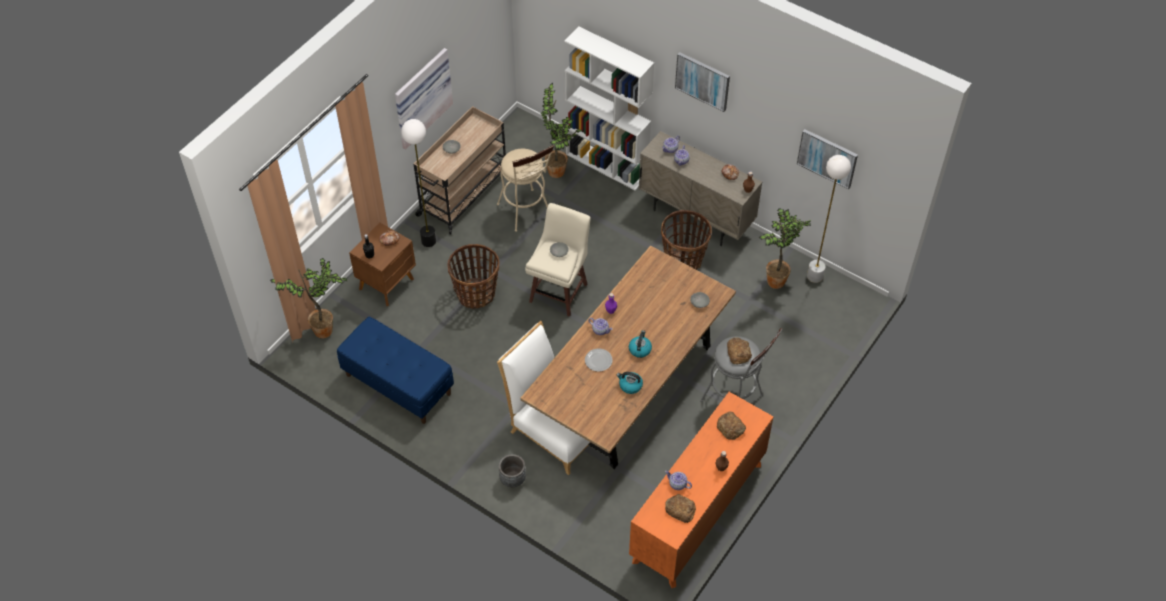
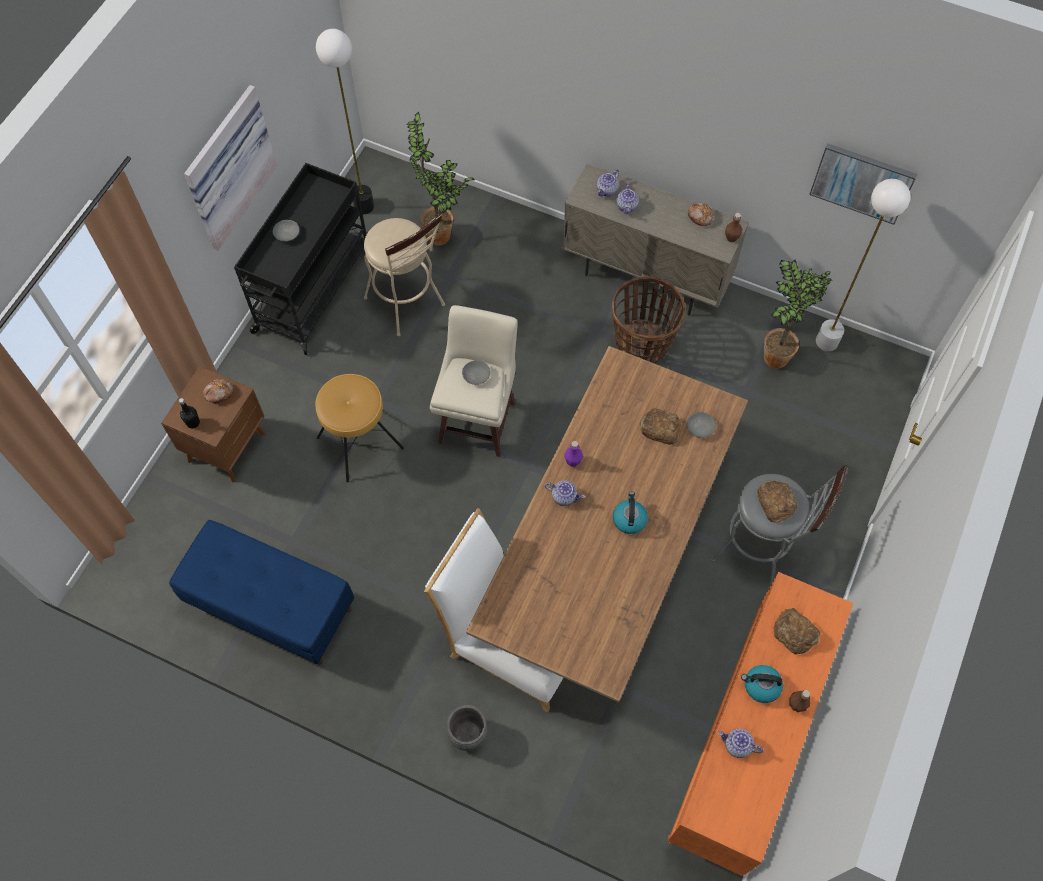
camera: 10 degrees left, 10 degrees up
potted plant [270,258,347,338] -> none
floor lamp [401,119,436,247] -> floor lamp moved to [316,29,374,214]
beige cart [414,106,506,235] -> black cart [234,163,367,355]
basket [447,244,499,309] -> brown stool [315,374,404,482]
white bookcase [564,27,654,190] -> none
plate [585,348,613,372] -> none
kettle [616,372,643,394] -> kettle moved to [741,665,783,703]
bread [665,494,696,523] -> bread moved to [640,408,681,445]
picture [675,52,730,112] -> none

